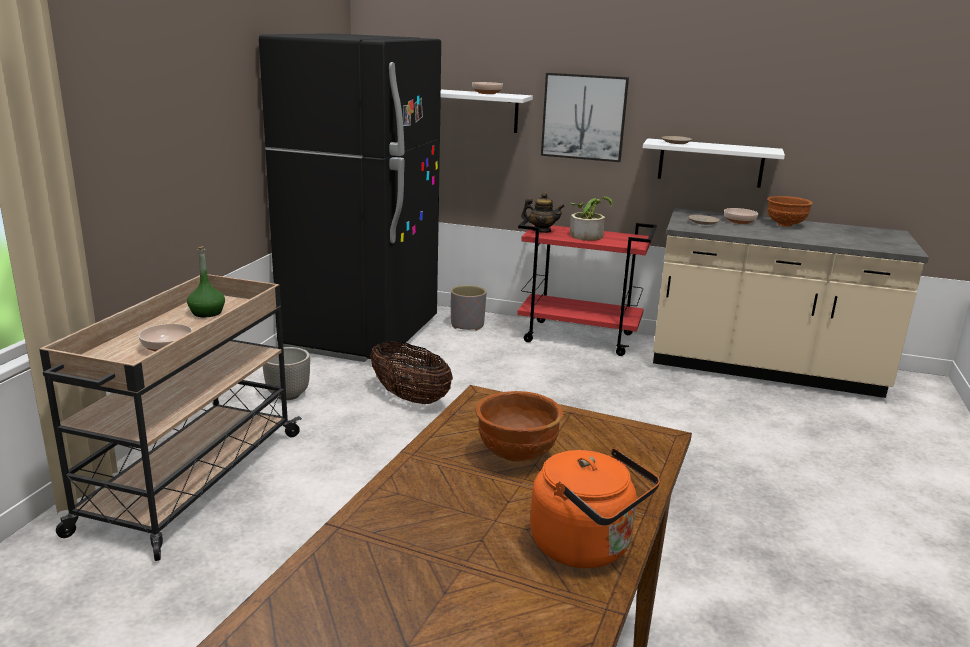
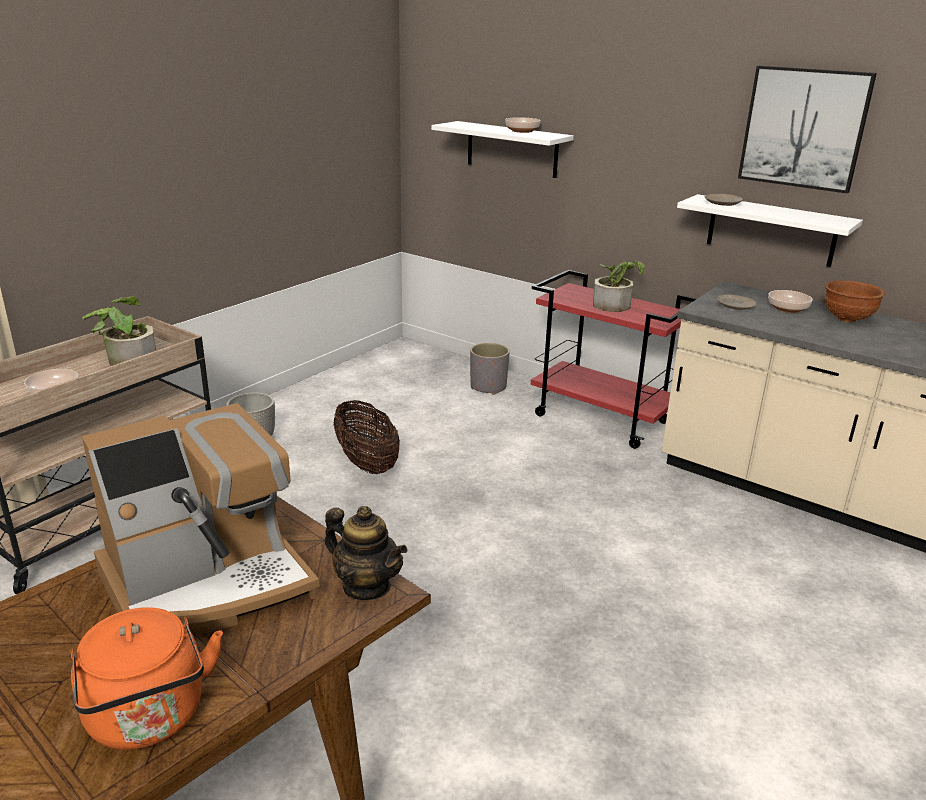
camera: 20 degrees right, 5 degrees up
green bottle [187,246,225,317] -> potted plant [82,296,156,366]
black fridge [259,33,441,362] -> none
brown bowl [475,391,563,462] -> coffee machine [82,403,320,634]
teapot [521,192,565,233] -> teapot moved to [325,506,407,600]
picture [541,73,629,162] -> picture moved to [738,66,877,193]

